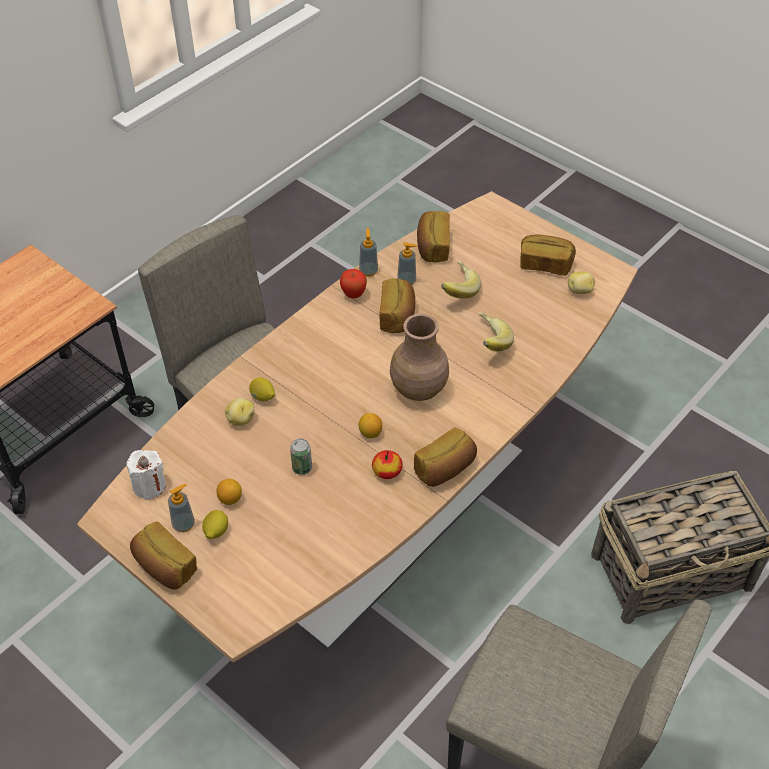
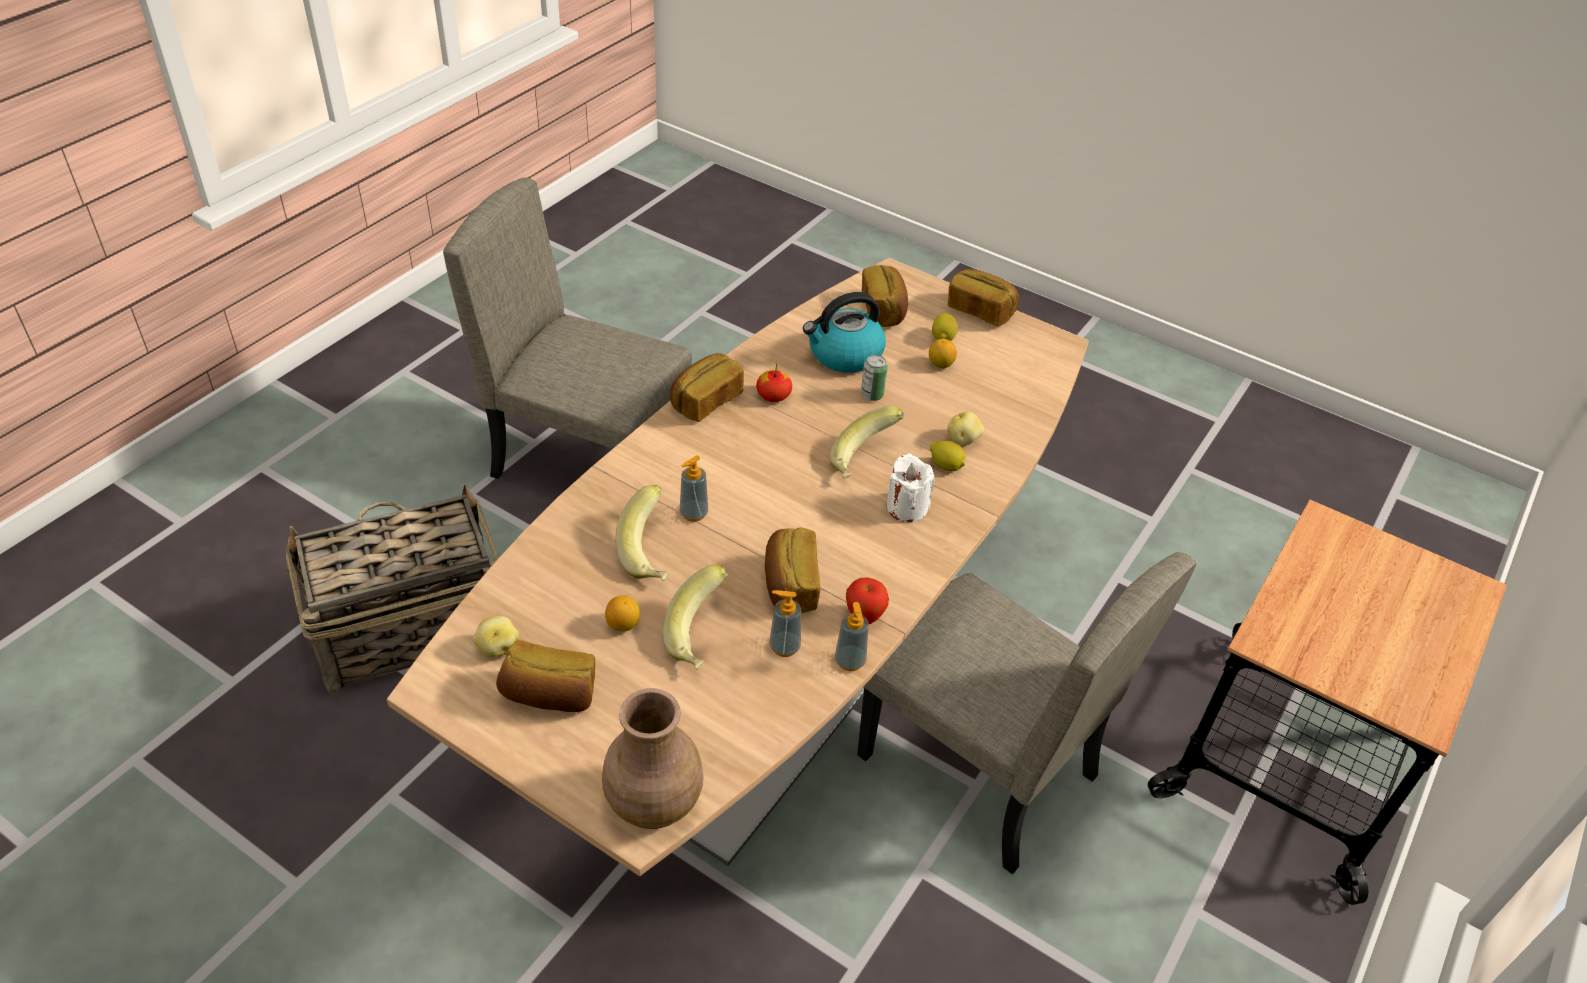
camera: 170 degrees right, 5 degrees down
white candle [126,450,166,500] -> white candle moved to [887,454,935,522]
soap dispenser [168,484,195,532] -> soap dispenser moved to [680,456,708,522]
lemon [359,413,382,438] -> lemon moved to [605,596,640,632]
brown vase [390,314,449,401] -> brown vase moved to [602,688,704,829]
bread [417,211,450,263] -> bread moved to [862,265,908,327]
none -> kettle [803,292,886,373]
none -> banana [829,406,904,479]

